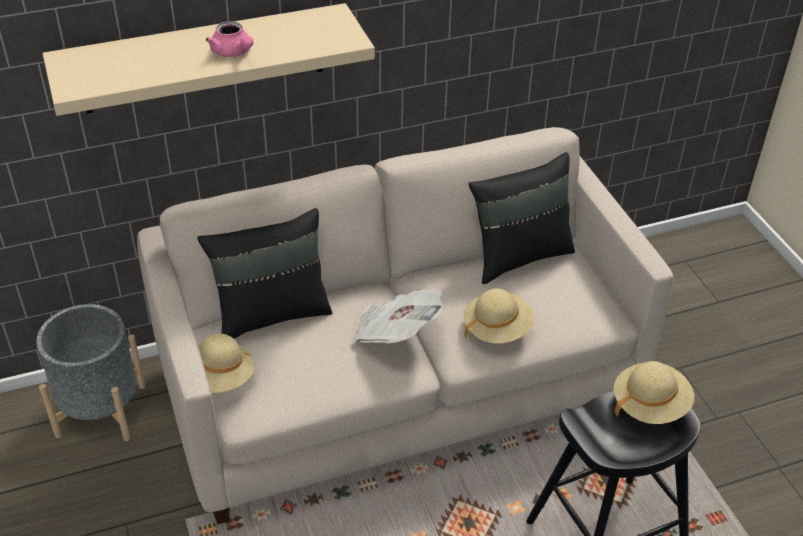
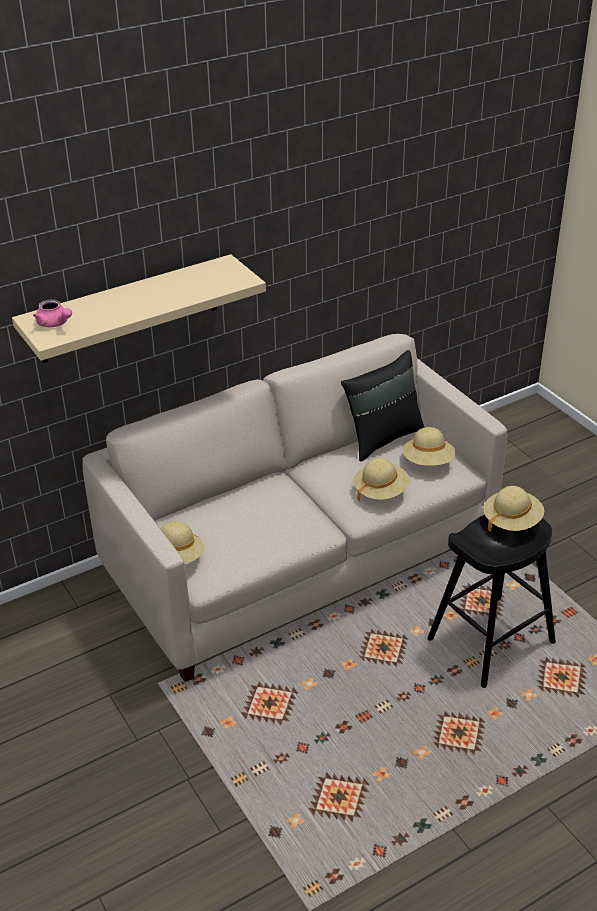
camera: 10 degrees left, 5 degrees down
grey planter [36,304,146,441] -> none
black pillow [197,208,333,339] -> none
pink teapot [205,21,253,57] -> pink teapot moved to [33,299,72,327]
newspaper [353,289,443,344] -> none
none -> beige hat [403,427,456,466]

